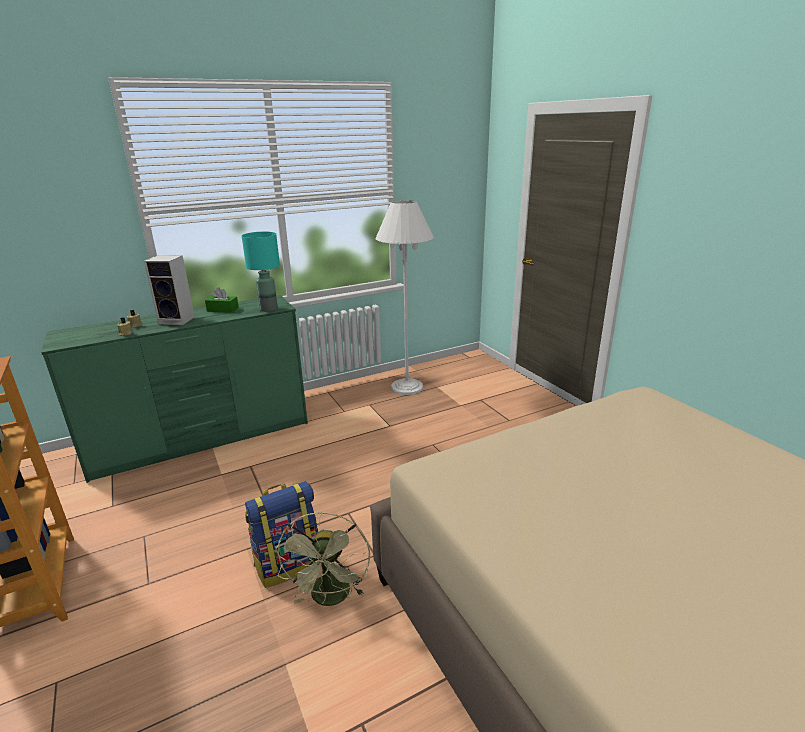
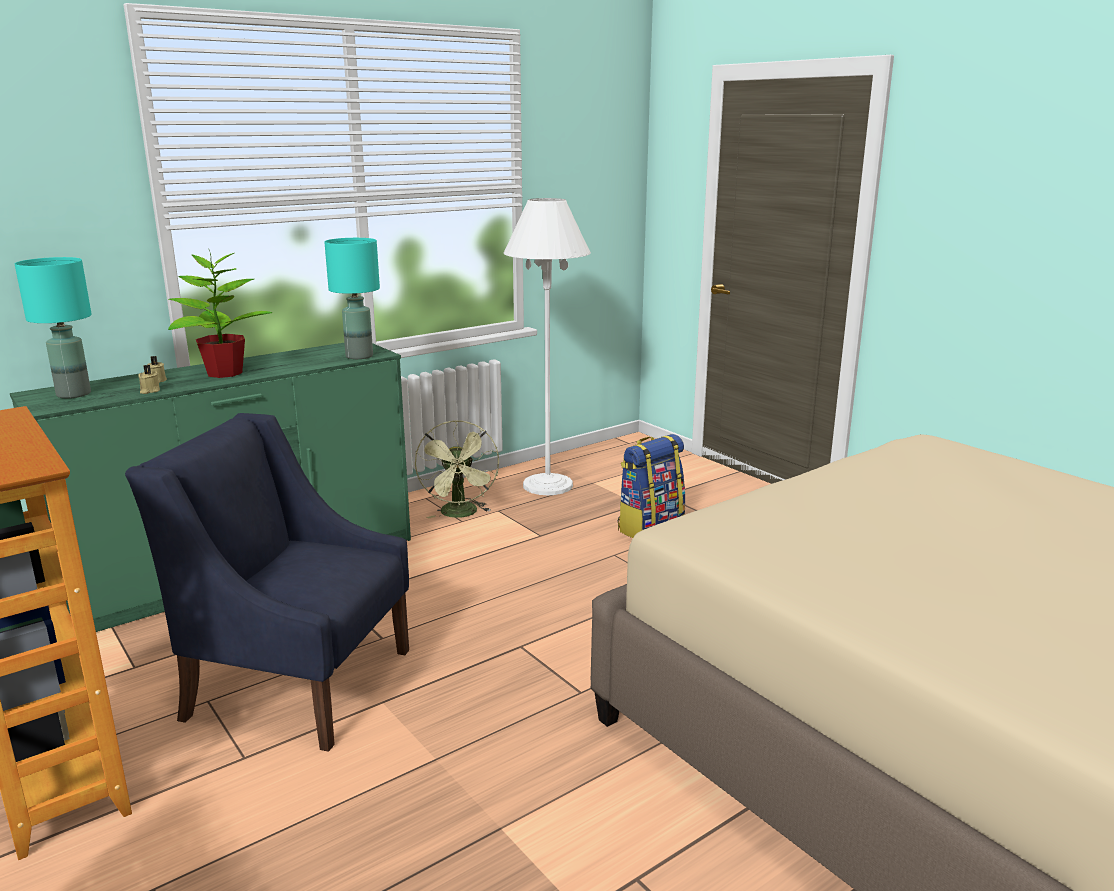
camera: 10 degrees left, 5 degrees down
speaker [144,255,195,325] -> potted plant [168,250,272,378]
green tissue box [205,287,239,313] -> none
backpack [245,481,318,588] -> backpack moved to [618,434,685,538]
green fan [276,512,370,606] -> green fan moved to [415,420,499,519]
none -> turquoise table lamp [15,257,92,398]
none -> blue armchair [125,413,409,752]

